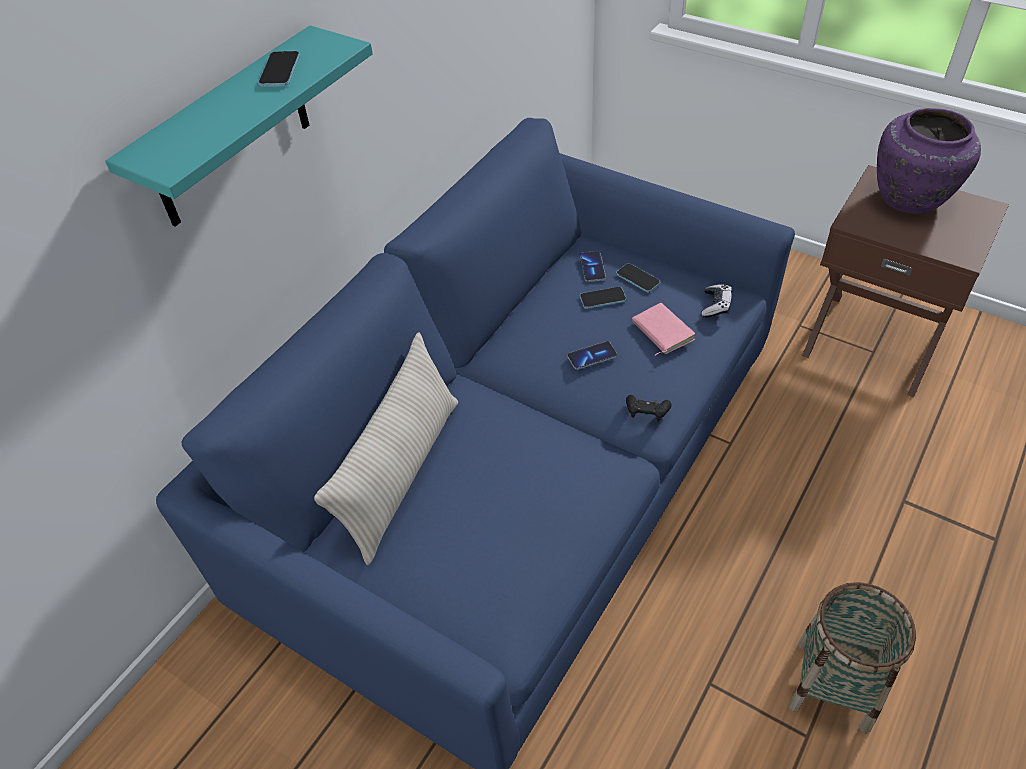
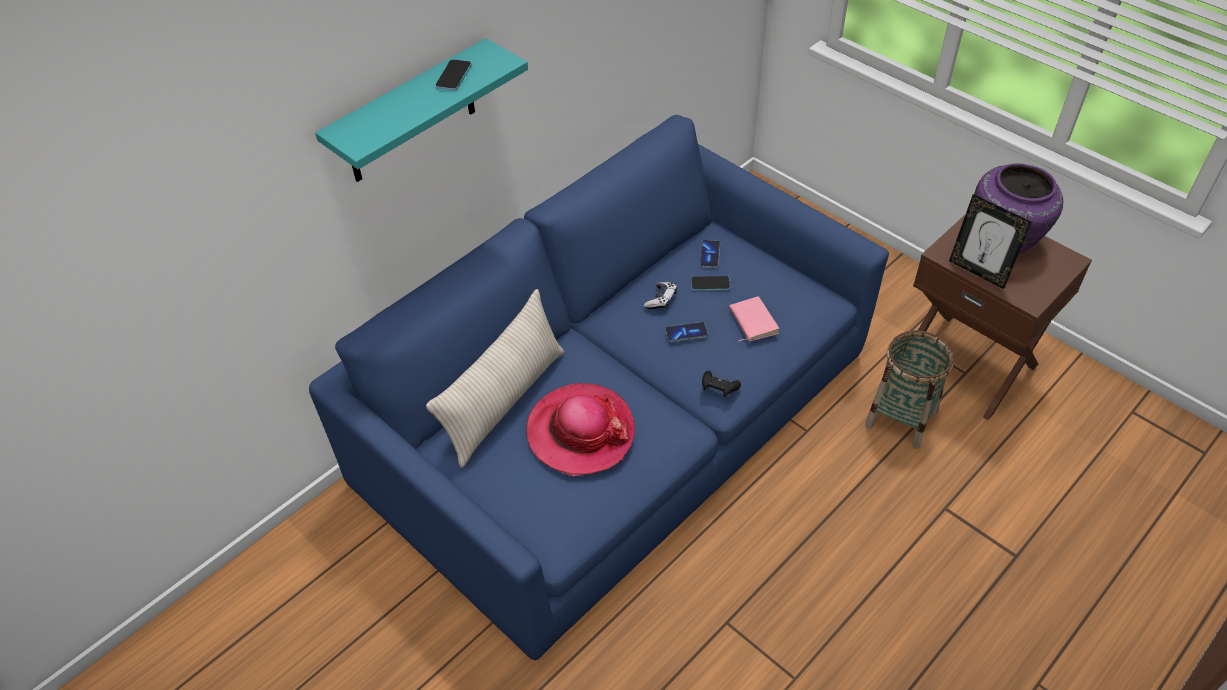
camera: 10 degrees right, 0 degrees up
phone [616,263,660,293] -> none
game controller [701,284,732,317] -> game controller moved to [644,282,677,309]
basket [788,582,916,734] -> basket moved to [865,330,954,449]
none -> hat [527,383,635,476]
none -> picture frame [949,194,1031,289]

